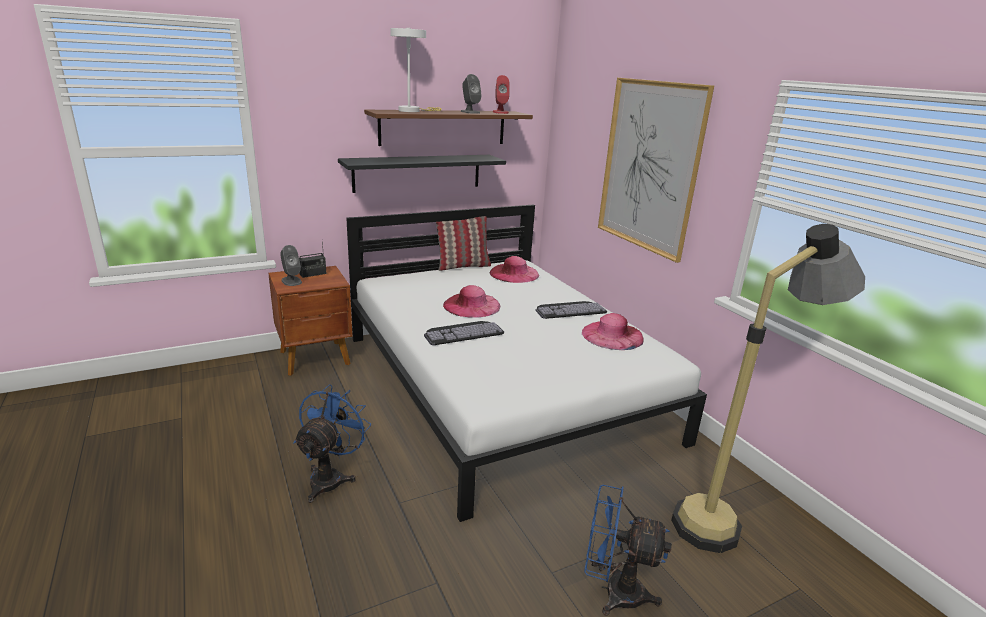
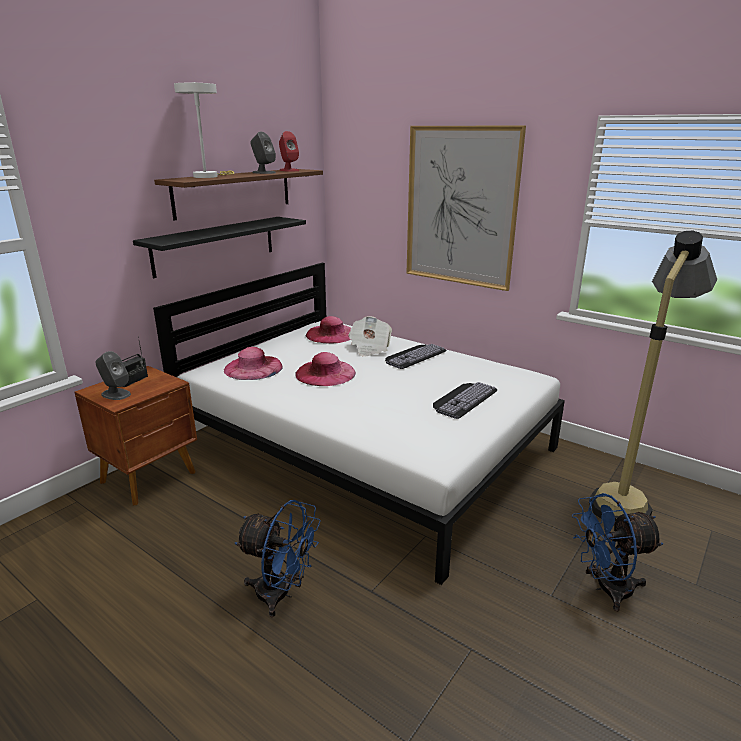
camera: 25 degrees left, 0 degrees up
blue fan [293,384,371,503] -> blue fan turned 120 degrees clockwise [235,500,321,617]
keyboard [424,321,504,345] -> keyboard moved to [433,382,497,419]
pillow [436,216,491,271] -> none
pink hat [582,313,644,350] -> pink hat moved to [224,347,282,380]
none -> newspaper [348,316,392,356]

